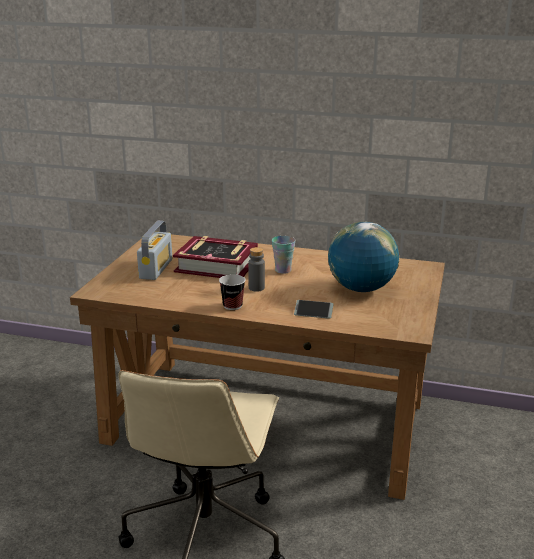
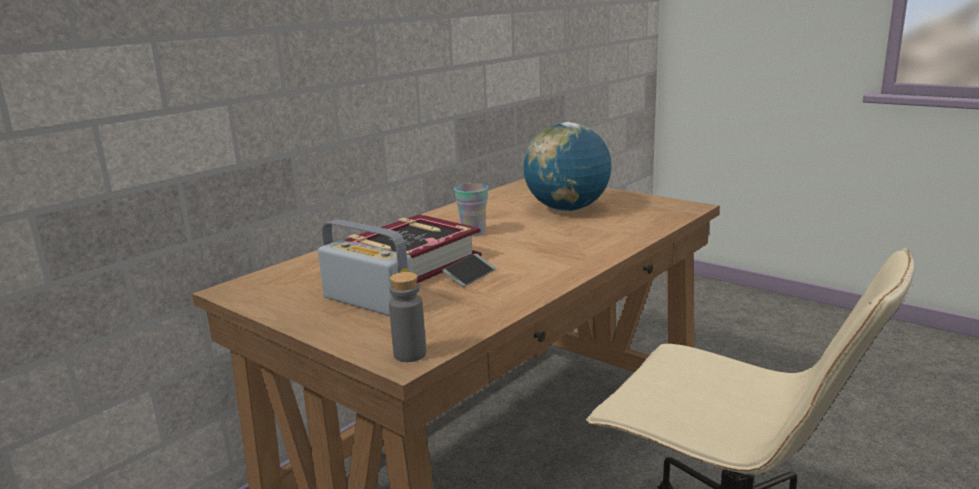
camera: 65 degrees left, 5 degrees down
cup [219,274,245,310] -> none
grey bottle [248,247,265,292] -> grey bottle moved to [389,272,426,362]
phone [294,300,334,319] -> phone moved to [442,253,496,287]

